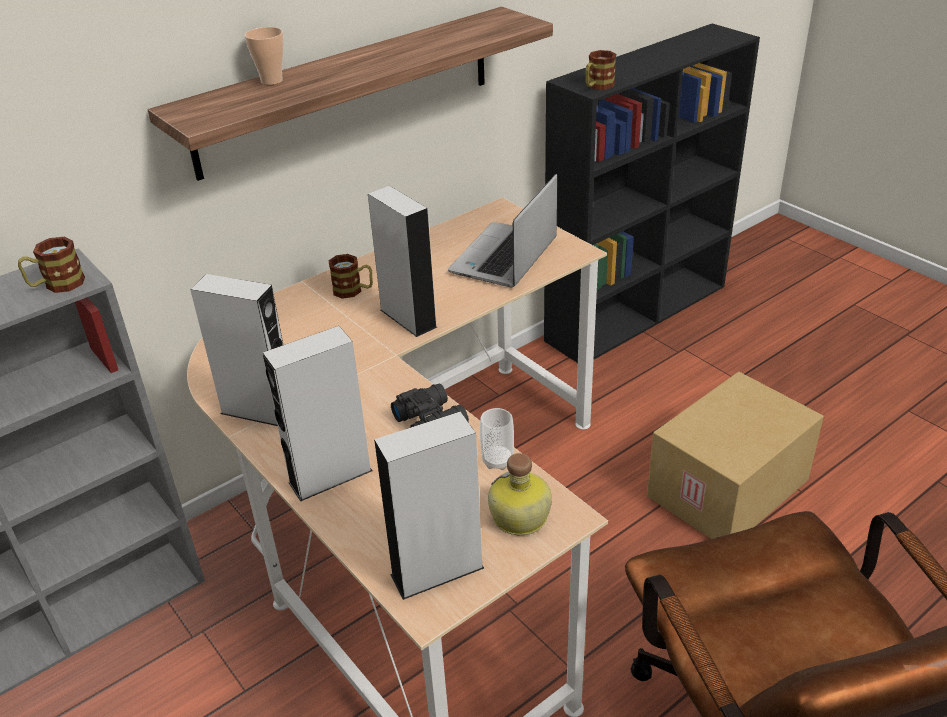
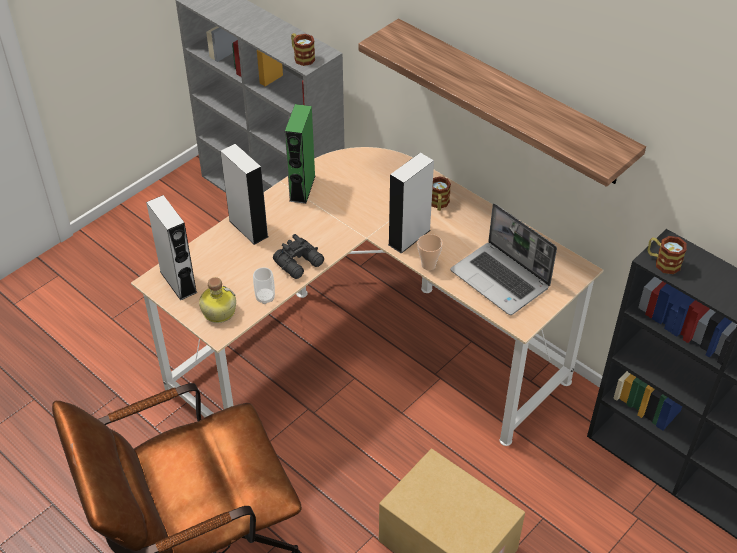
camera: 80 degrees right, 10 degrees up
grey speaker [190,274,283,426] -> green speaker [285,104,316,204]
cup [245,27,284,85] -> cup moved to [417,234,443,270]
laptop [448,174,557,287] -> laptop turned 150 degrees counterclockwise [450,203,557,315]

